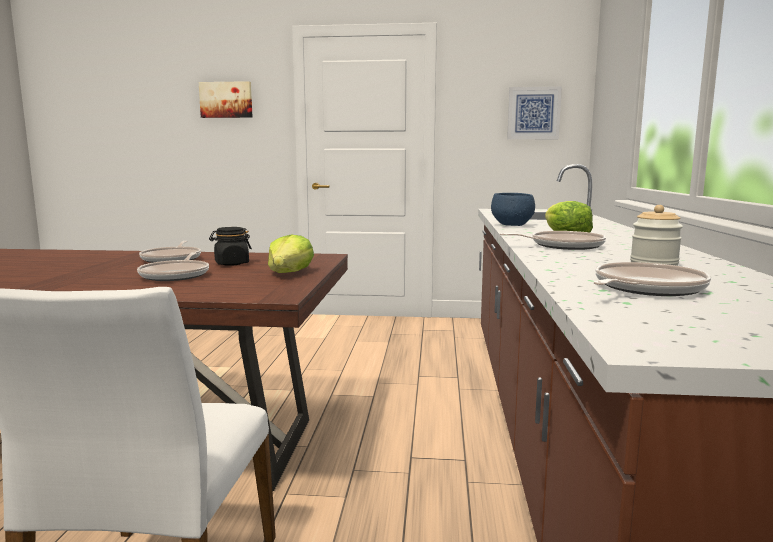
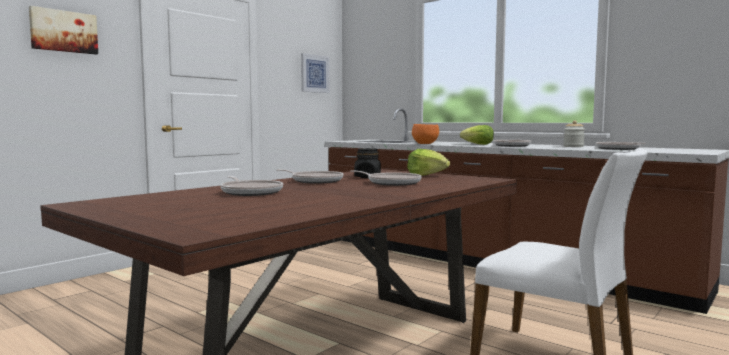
camera: 55 degrees left, 5 degrees down
blue bowl [491,193,535,226] -> orange bowl [412,124,439,144]
none -> frying pan [221,176,283,196]

